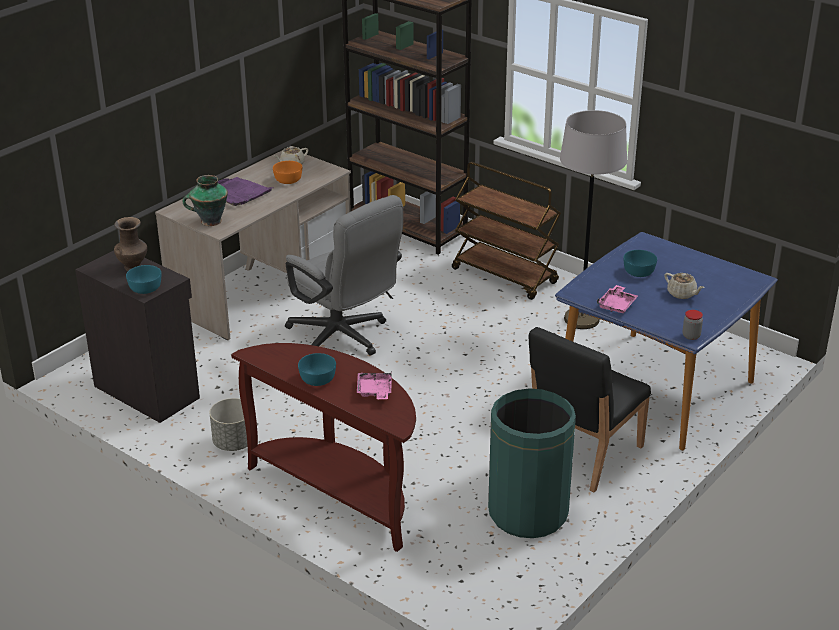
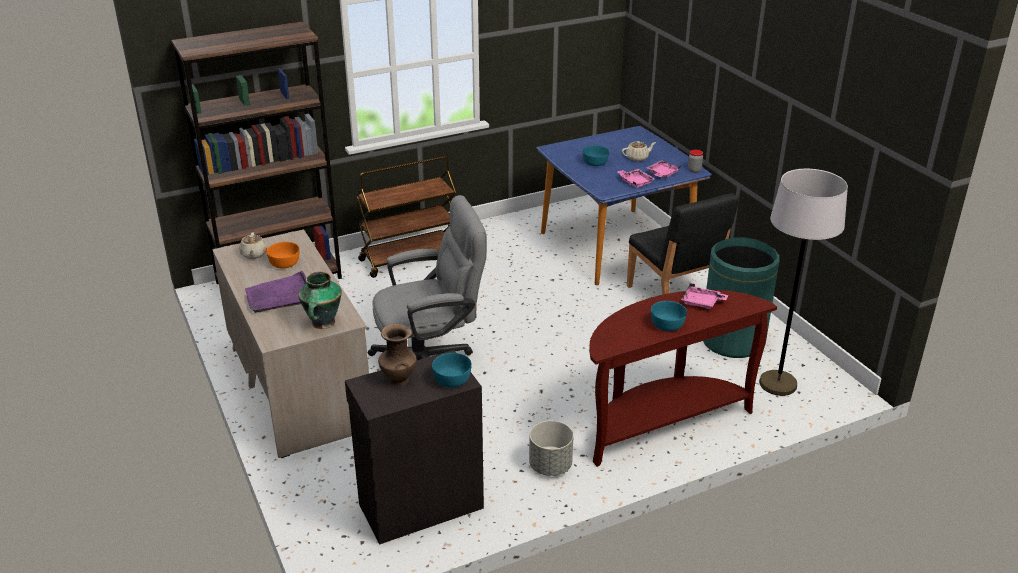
camera: 65 degrees left, 0 degrees up
grey floor lamp [560,110,627,329] -> grey floor lamp moved to [759,169,848,396]
none -> pink tray [647,160,681,178]

